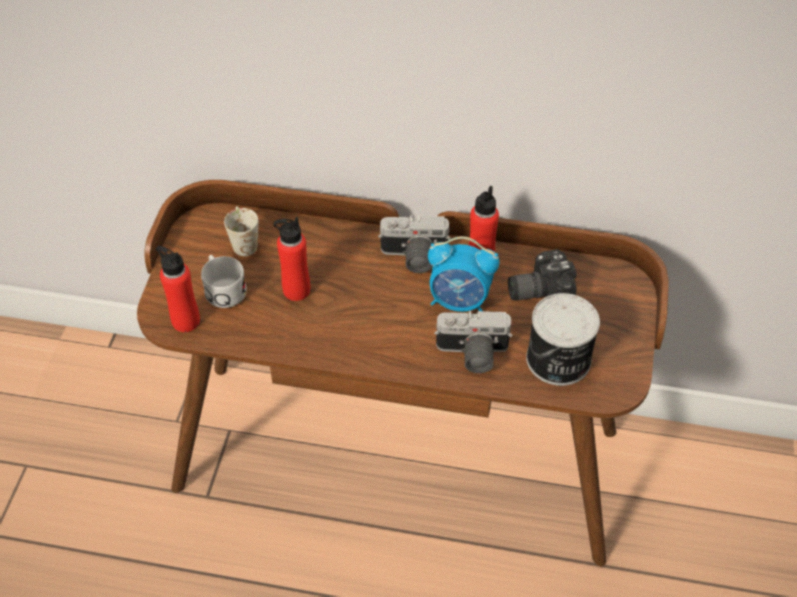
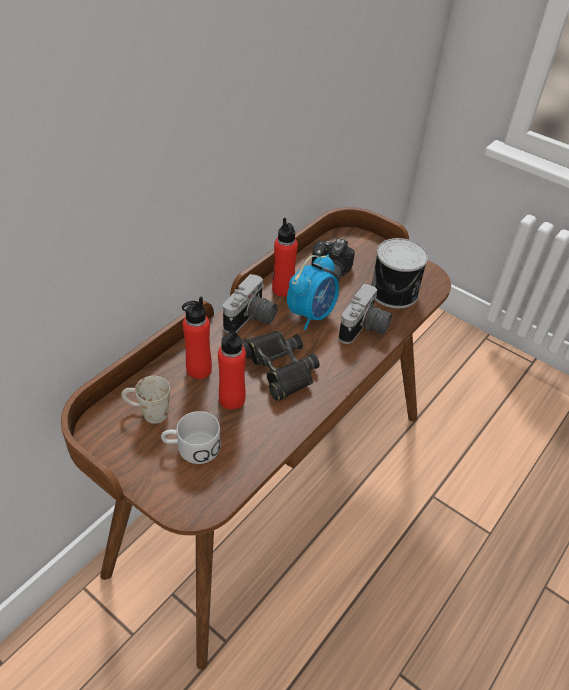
camera: 65 degrees left, 5 degrees down
red bottle [156,246,200,332] -> red bottle moved to [182,297,212,379]
none -> black binoculars [242,331,320,401]

